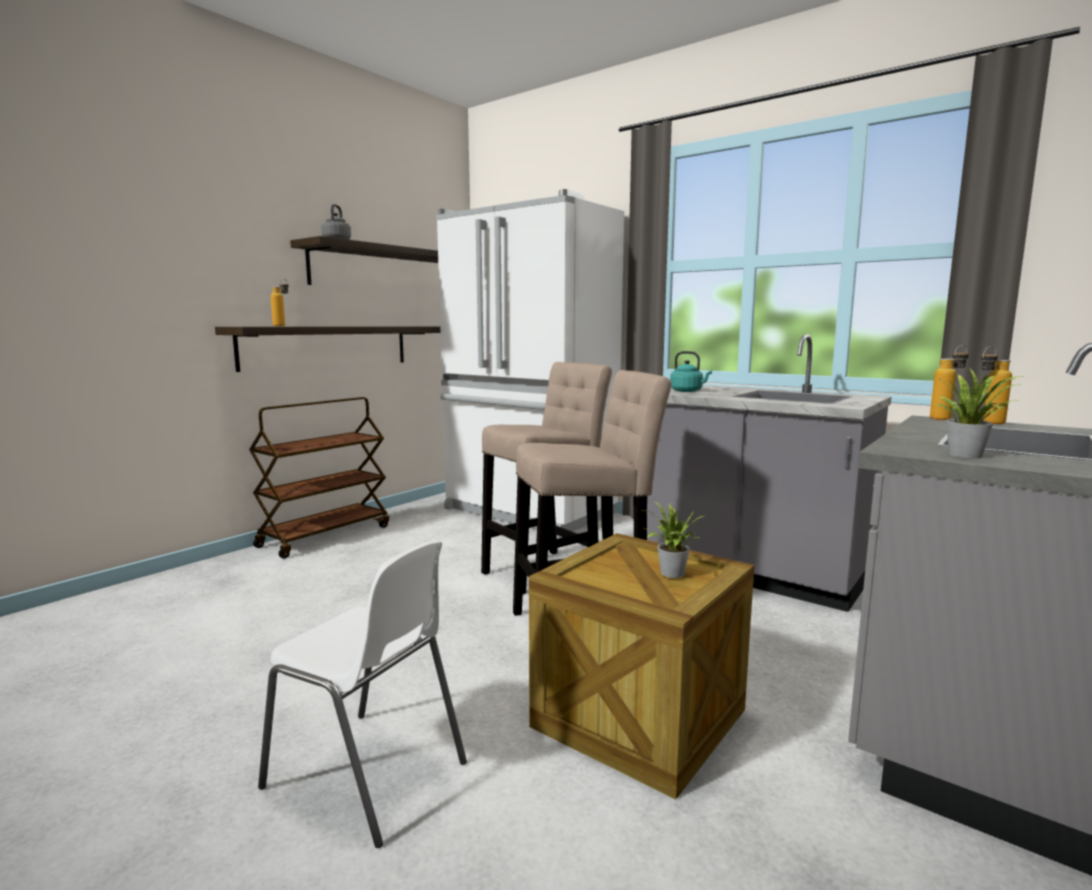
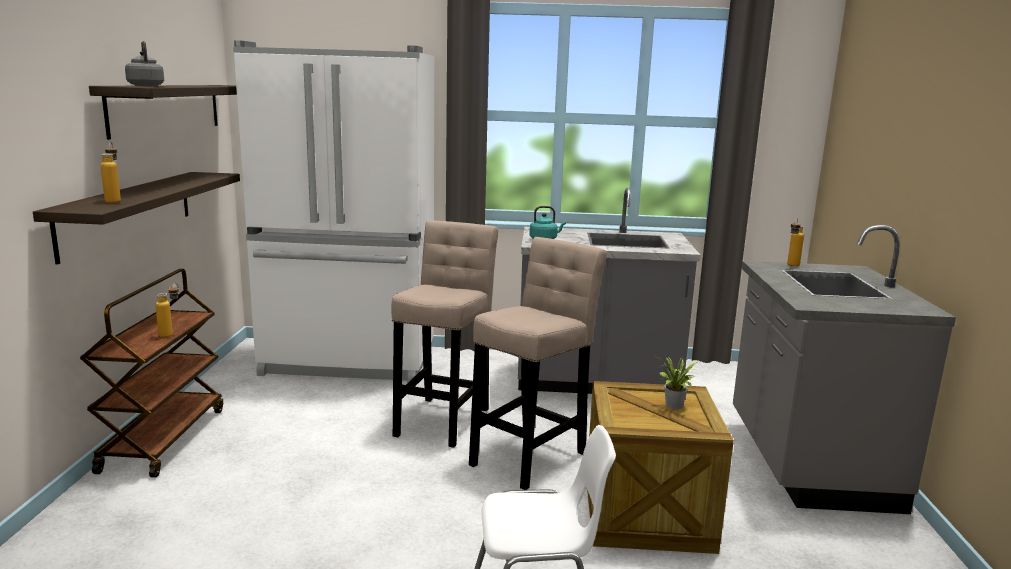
camera: 35 degrees left, 5 degrees up
bottle [930,345,969,420] -> bottle moved to [155,283,179,338]
potted plant [934,368,1025,458] -> none

